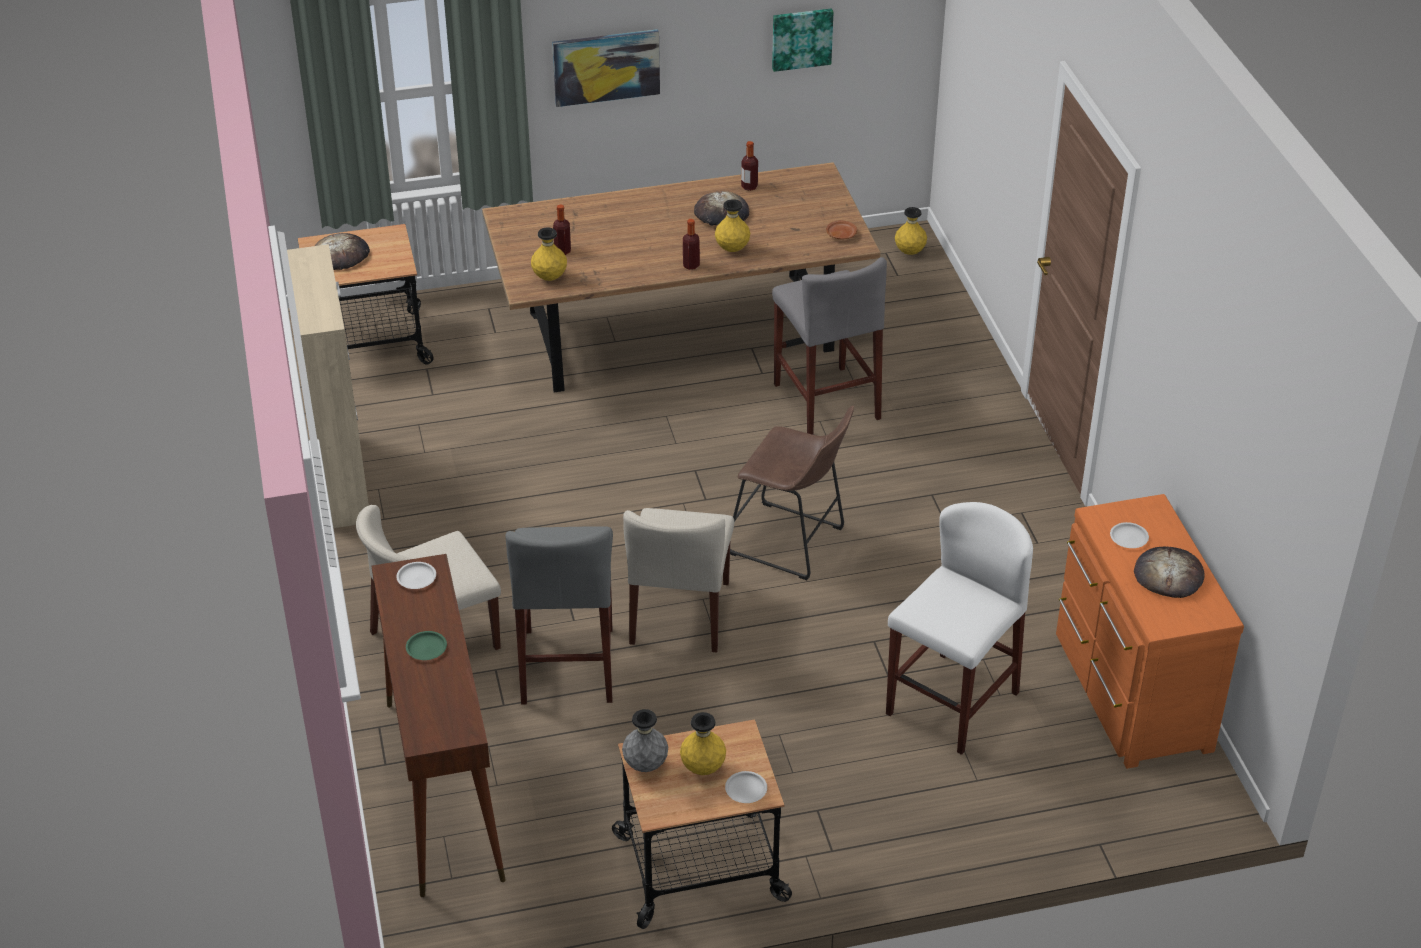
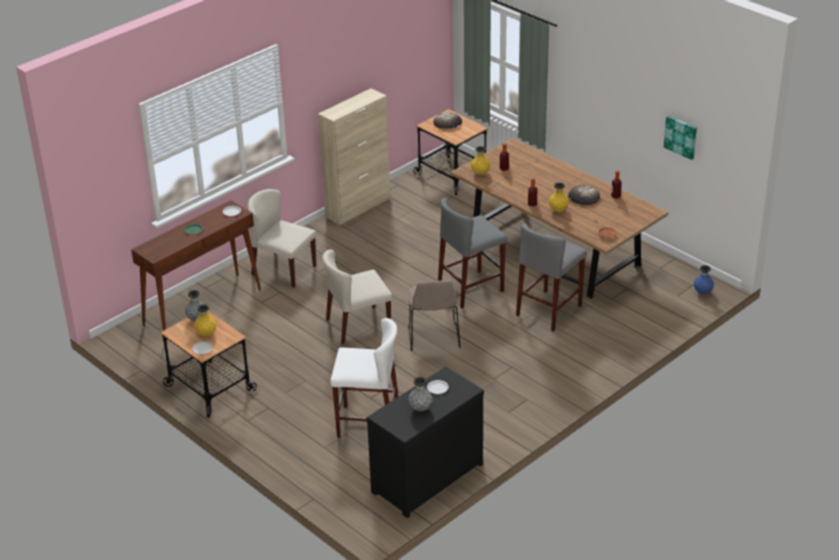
camera: 60 degrees right, 5 degrees down
grey stool [506,526,613,704] -> grey stool moved to [438,198,507,308]
picture [552,29,660,107] -> none
brown stool [730,406,854,580] -> beige chair [408,280,460,351]
yellow vase [895,207,927,255] -> blue vase [694,265,714,294]
orange dresser [1056,494,1244,769] -> black dresser [366,367,484,518]
bread [1134,547,1205,598] -> grey vase [408,377,432,411]

